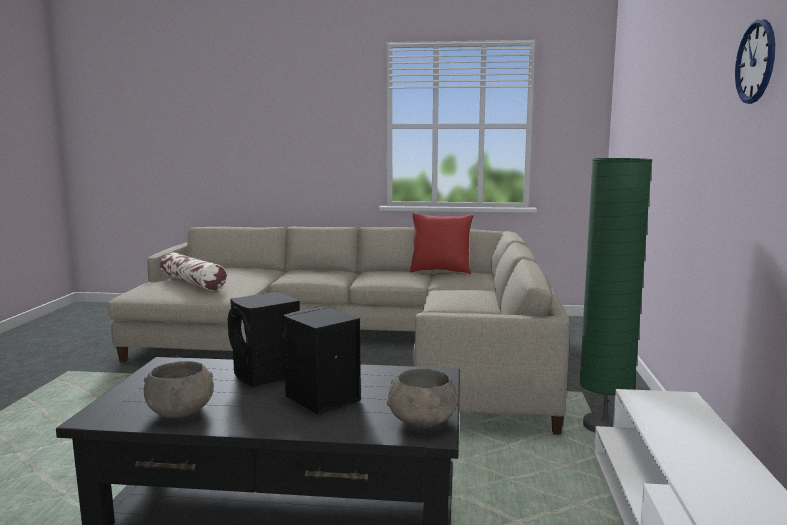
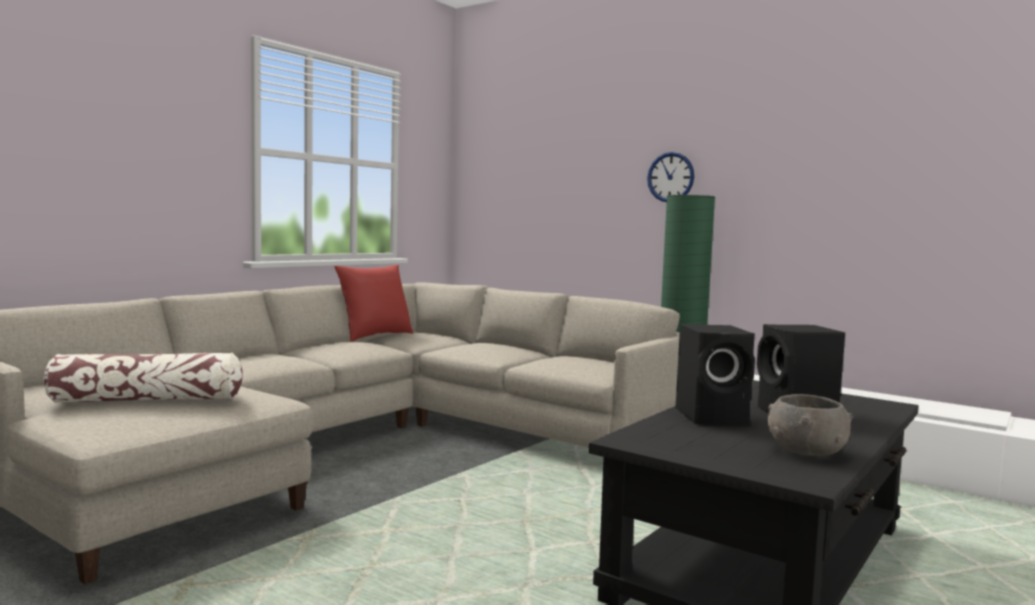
camera: 60 degrees left, 5 degrees down
grey bowl [387,368,458,428] -> none
wall clock [735,19,775,104] -> wall clock moved to [647,152,694,202]

